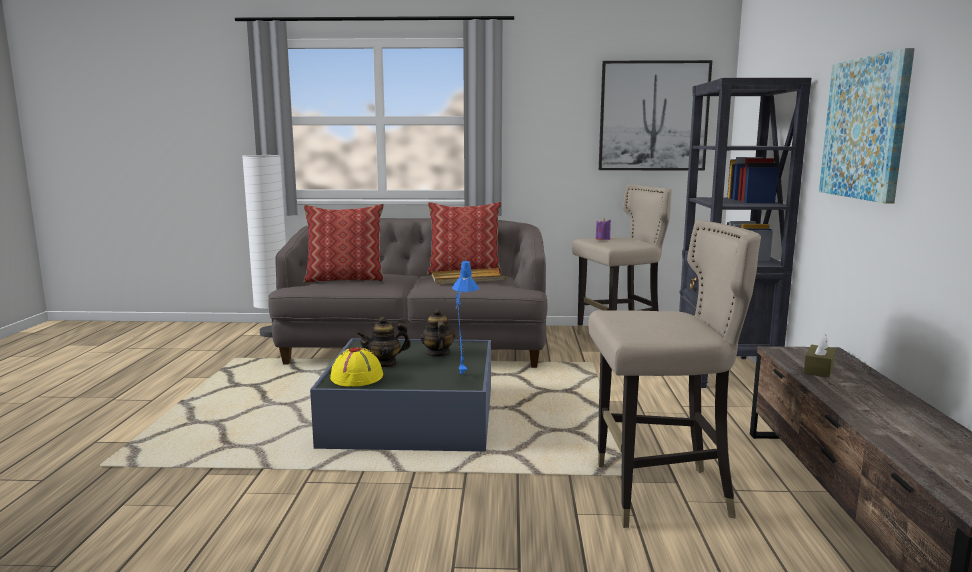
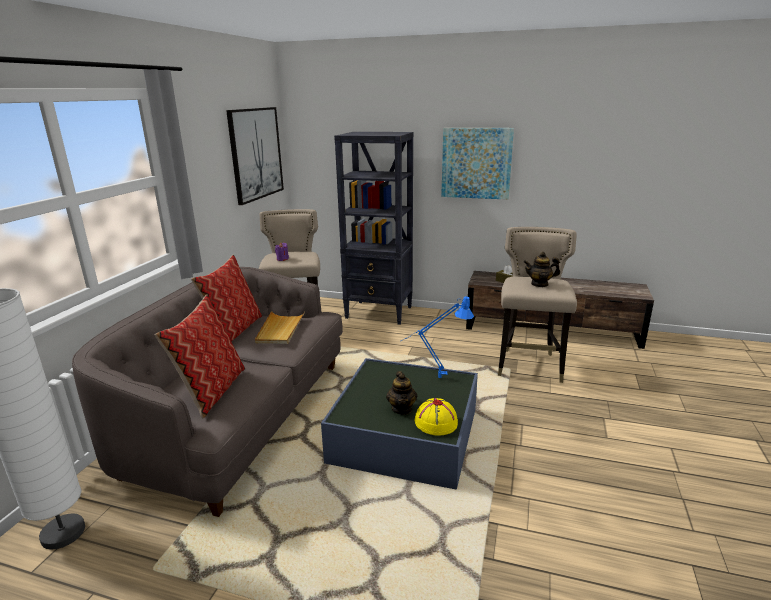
camera: 75 degrees left, 10 degrees up
teapot [420,308,455,357] -> teapot moved to [524,252,560,287]

